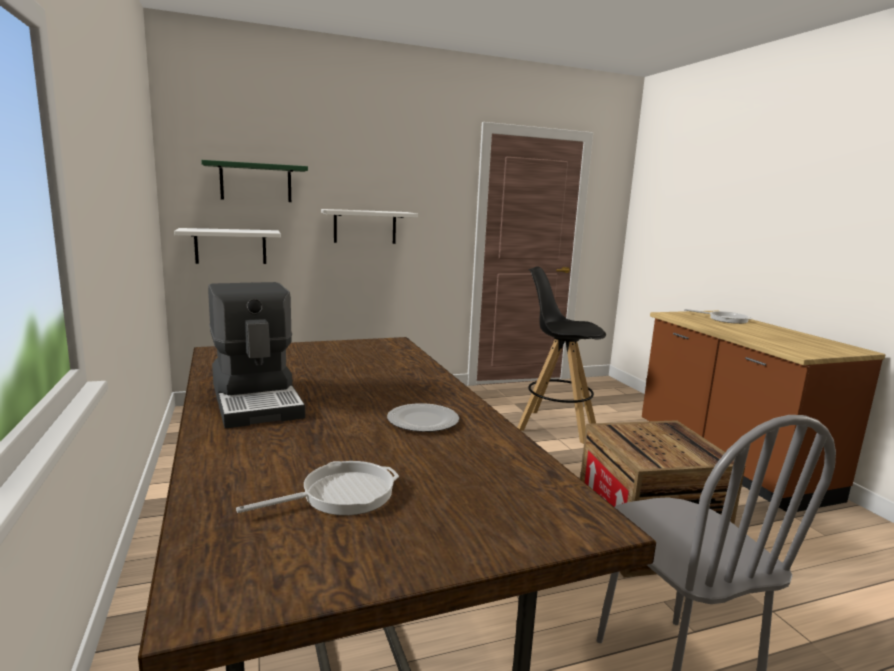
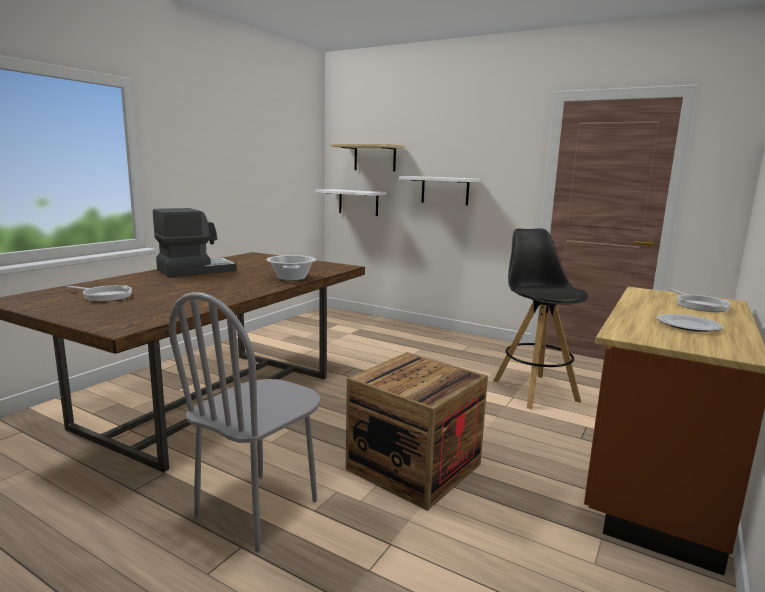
camera: 50 degrees right, 0 degrees up
green shelf [201,160,308,202] -> beige shelf [331,144,404,171]
coffee machine [208,282,305,429] -> coffee machine turned 150 degrees counterclockwise [153,208,237,277]
plate [387,403,459,432] -> plate moved to [657,314,723,332]
none -> cooking pot [266,255,316,281]

